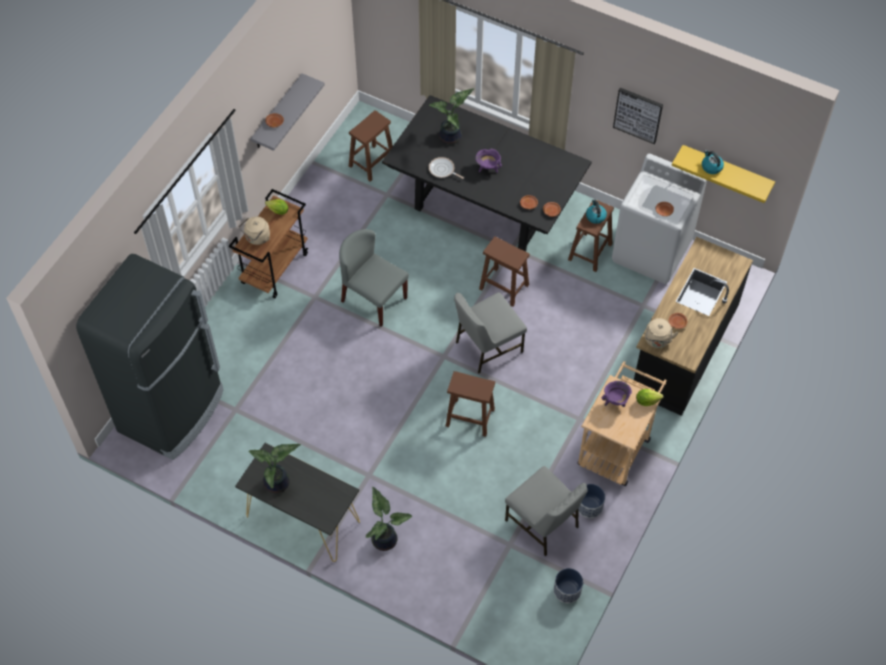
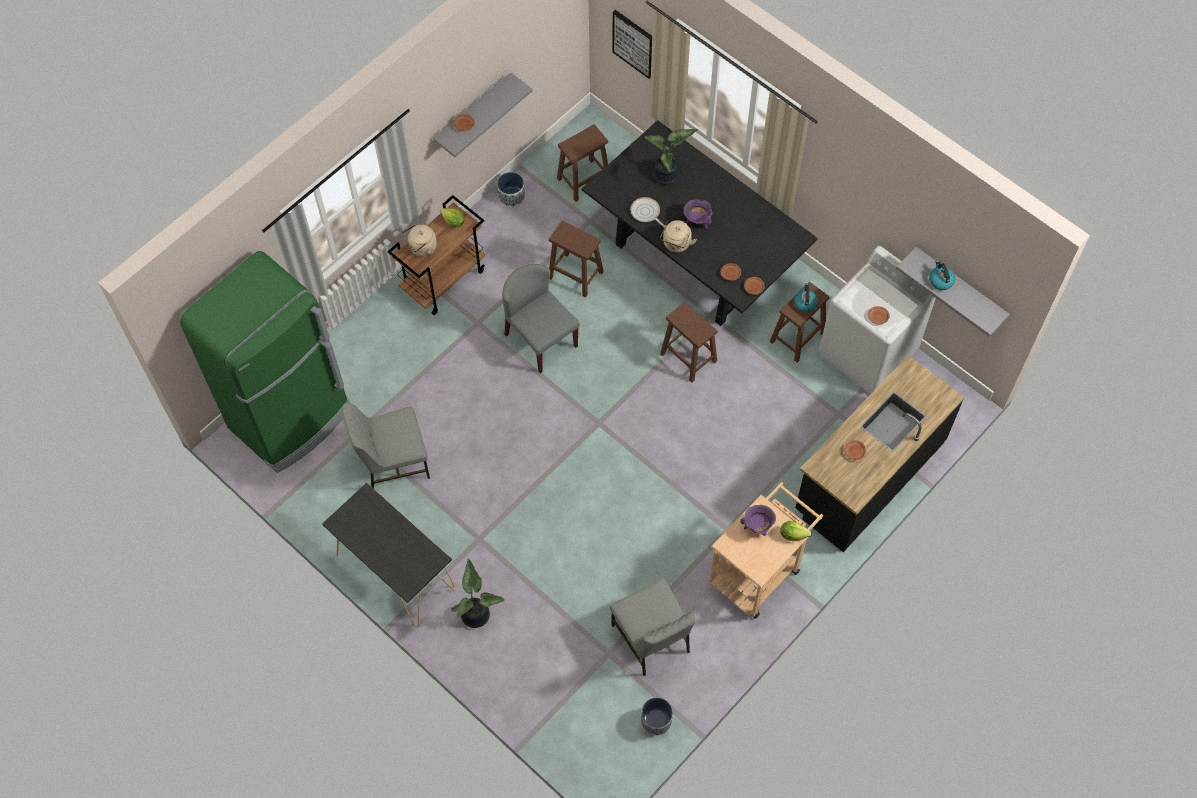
camera: 15 degrees right, 5 degrees up
black fridge [76,254,224,460] -> green fridge [180,251,350,473]
potted plant [248,444,301,493] -> none
brown stool [446,371,495,437] -> brown stool moved to [549,221,604,297]
grey chair [454,292,527,374] -> grey chair moved to [342,402,430,489]
planter [578,484,605,518] -> planter moved to [497,172,525,207]
picture [613,88,663,144] -> picture moved to [613,10,652,79]
beige kettle [645,318,679,348] -> beige kettle moved to [660,220,697,252]
yellow shelf [672,145,775,203] -> grey shelf [896,247,1010,337]

